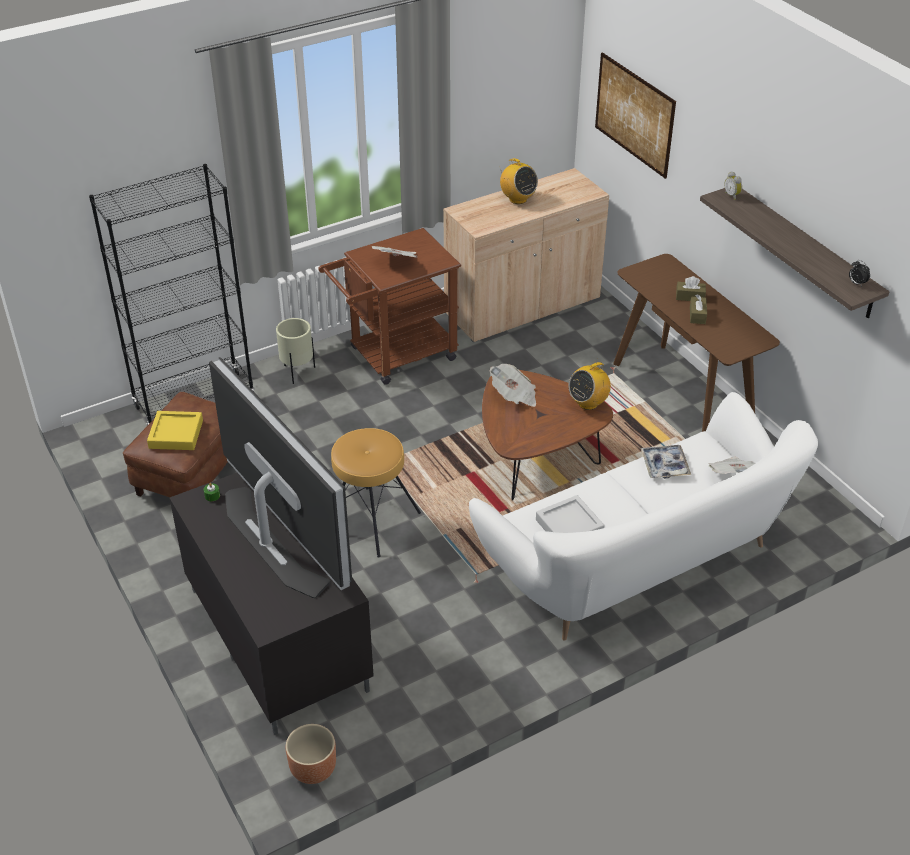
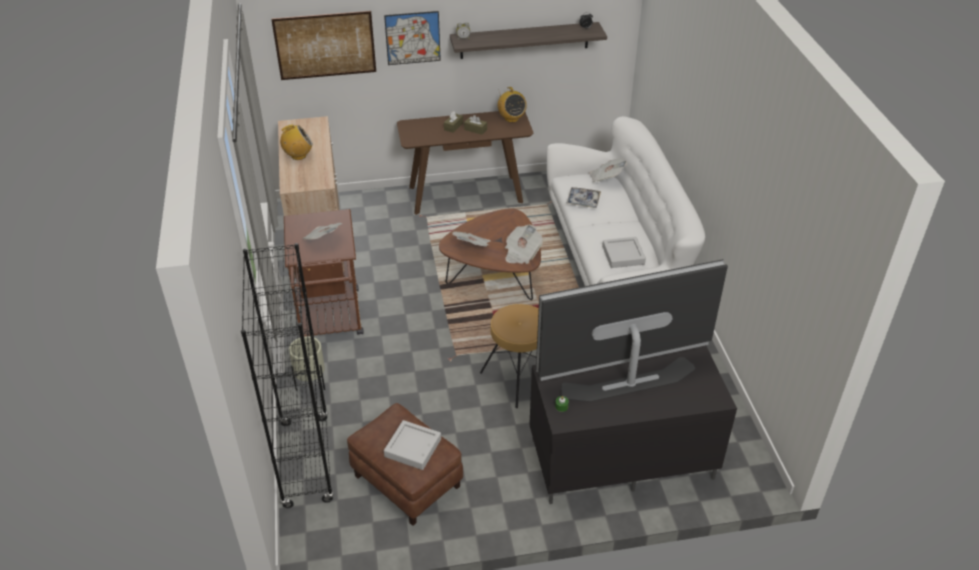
camera: 70 degrees left, 0 degrees up
yellow tray [147,411,203,450] -> grey tray [384,420,441,470]
brown planter [286,724,336,784] -> none
radio [568,359,611,410] -> radio moved to [498,87,527,123]
none -> picture [384,11,441,65]
none -> newspaper [505,225,543,264]

